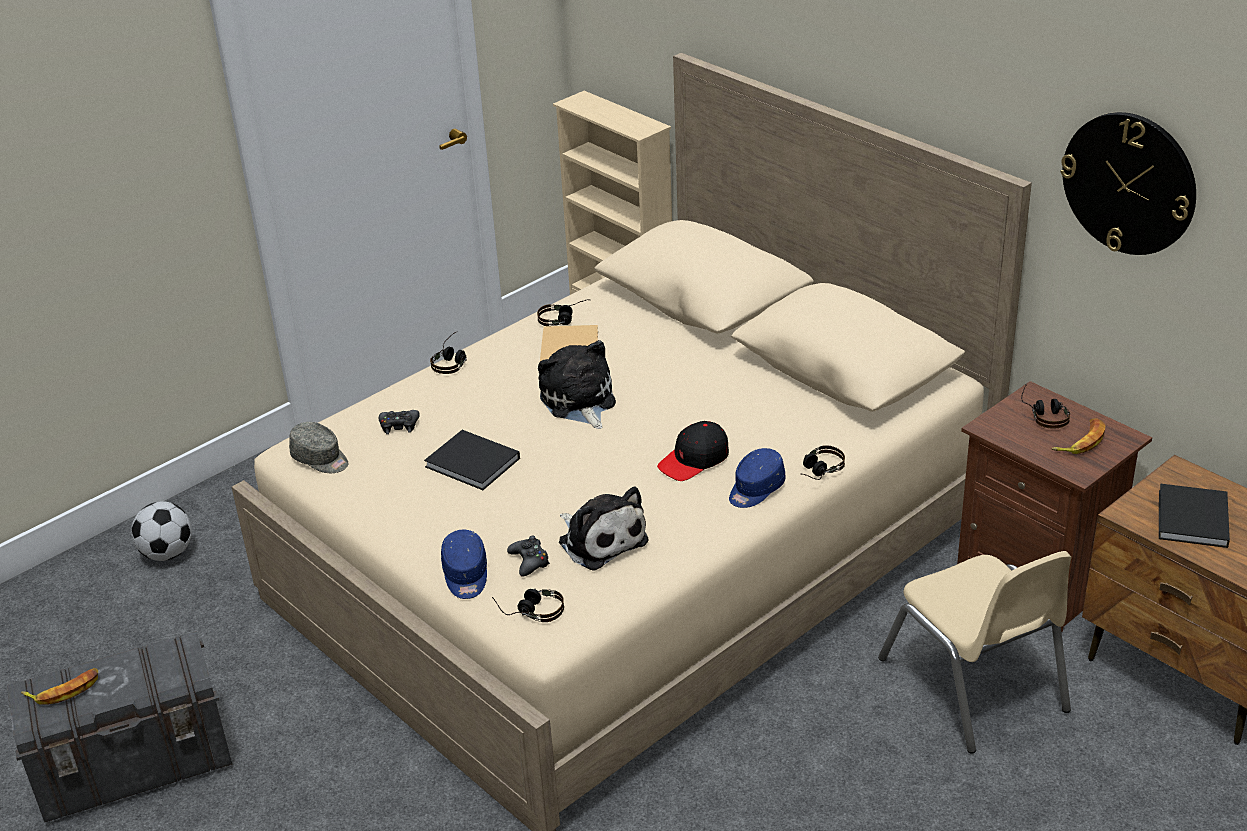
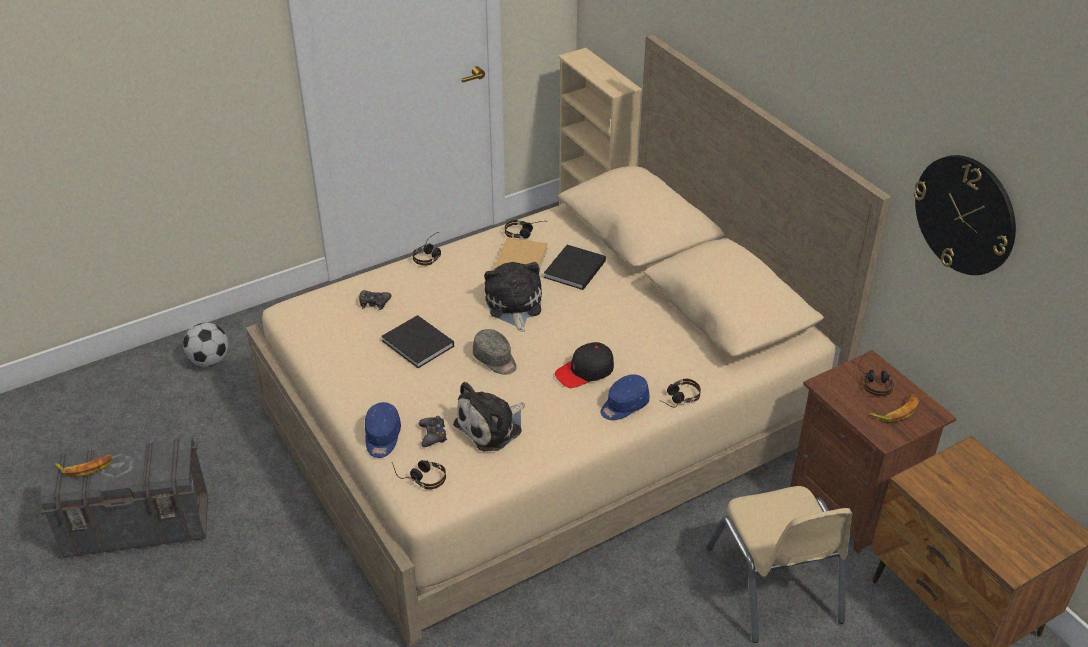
camera: 10 degrees right, 5 degrees up
grey cap [289,422,348,473] -> grey cap moved to [473,329,517,375]
plush toy [559,487,649,571] -> plush toy turned 75 degrees clockwise [453,382,525,451]
black book [1159,484,1230,548] -> black book moved to [544,245,606,290]

